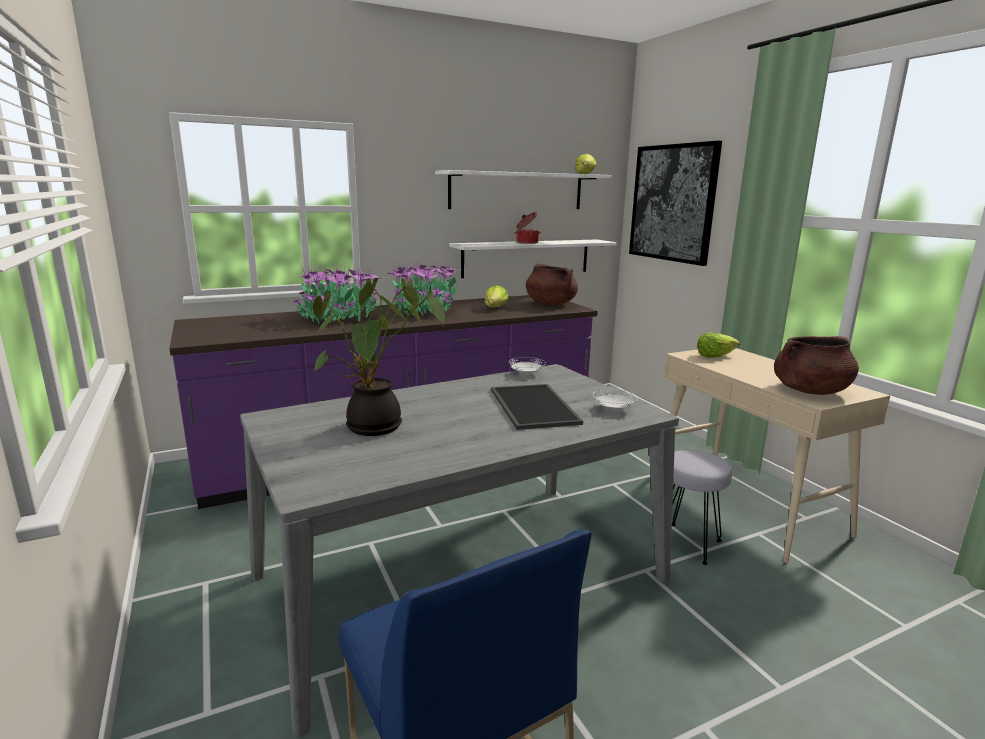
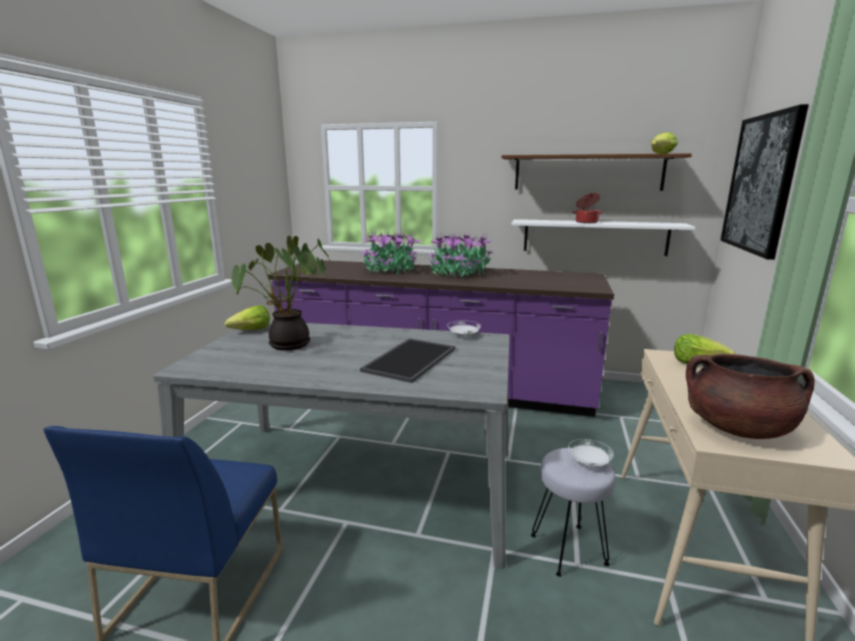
camera: 40 degrees right, 0 degrees up
white shelf [435,170,611,209] -> brown shelf [501,153,692,191]
lettuce [485,285,509,308] -> lettuce moved to [225,305,270,330]
brown cooking pot [526,263,578,305] -> none
white plate [593,389,637,410] -> white plate moved to [568,439,614,466]

